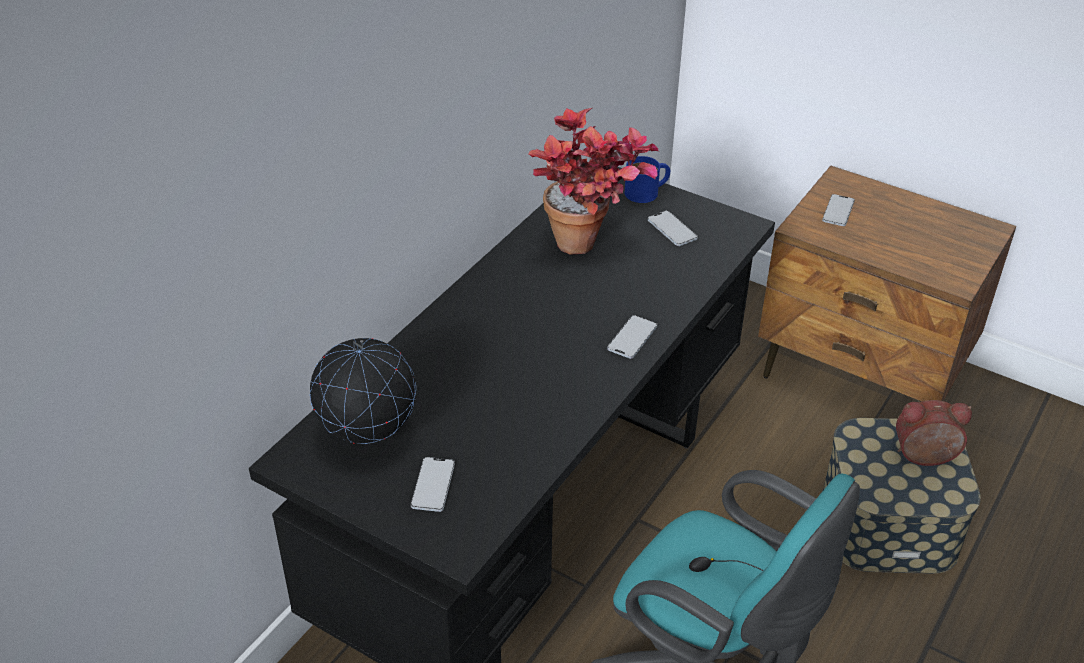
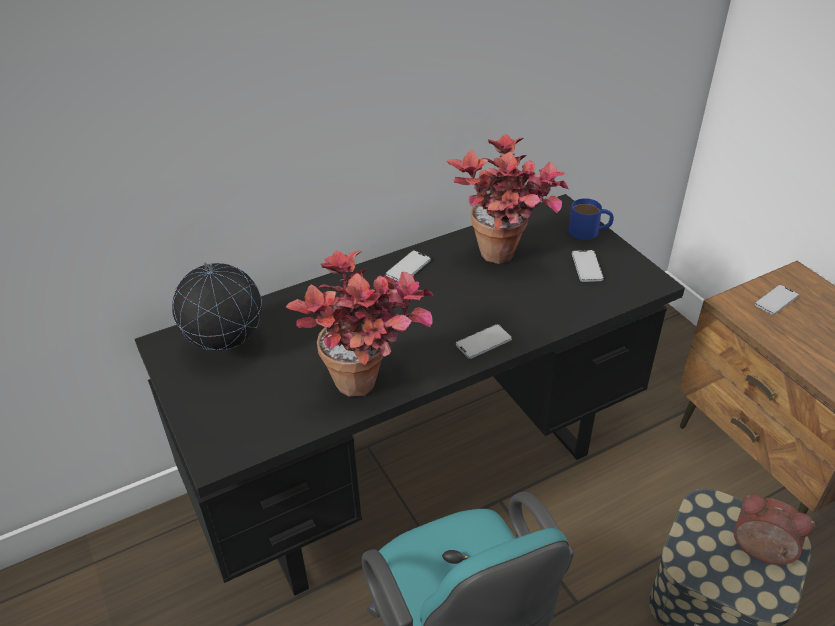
camera: 30 degrees right, 0 degrees up
phone [411,457,455,512] -> phone moved to [386,251,431,281]
none -> potted plant [286,250,433,397]

